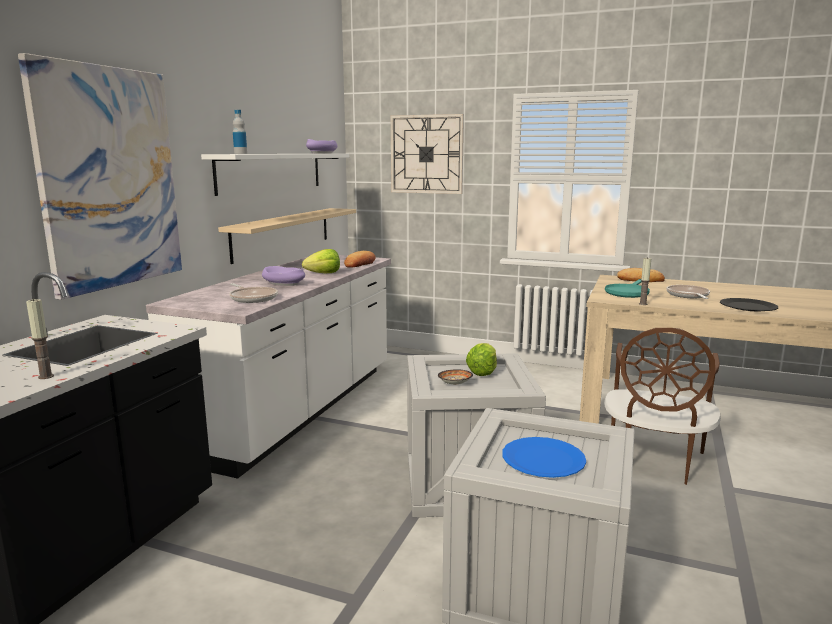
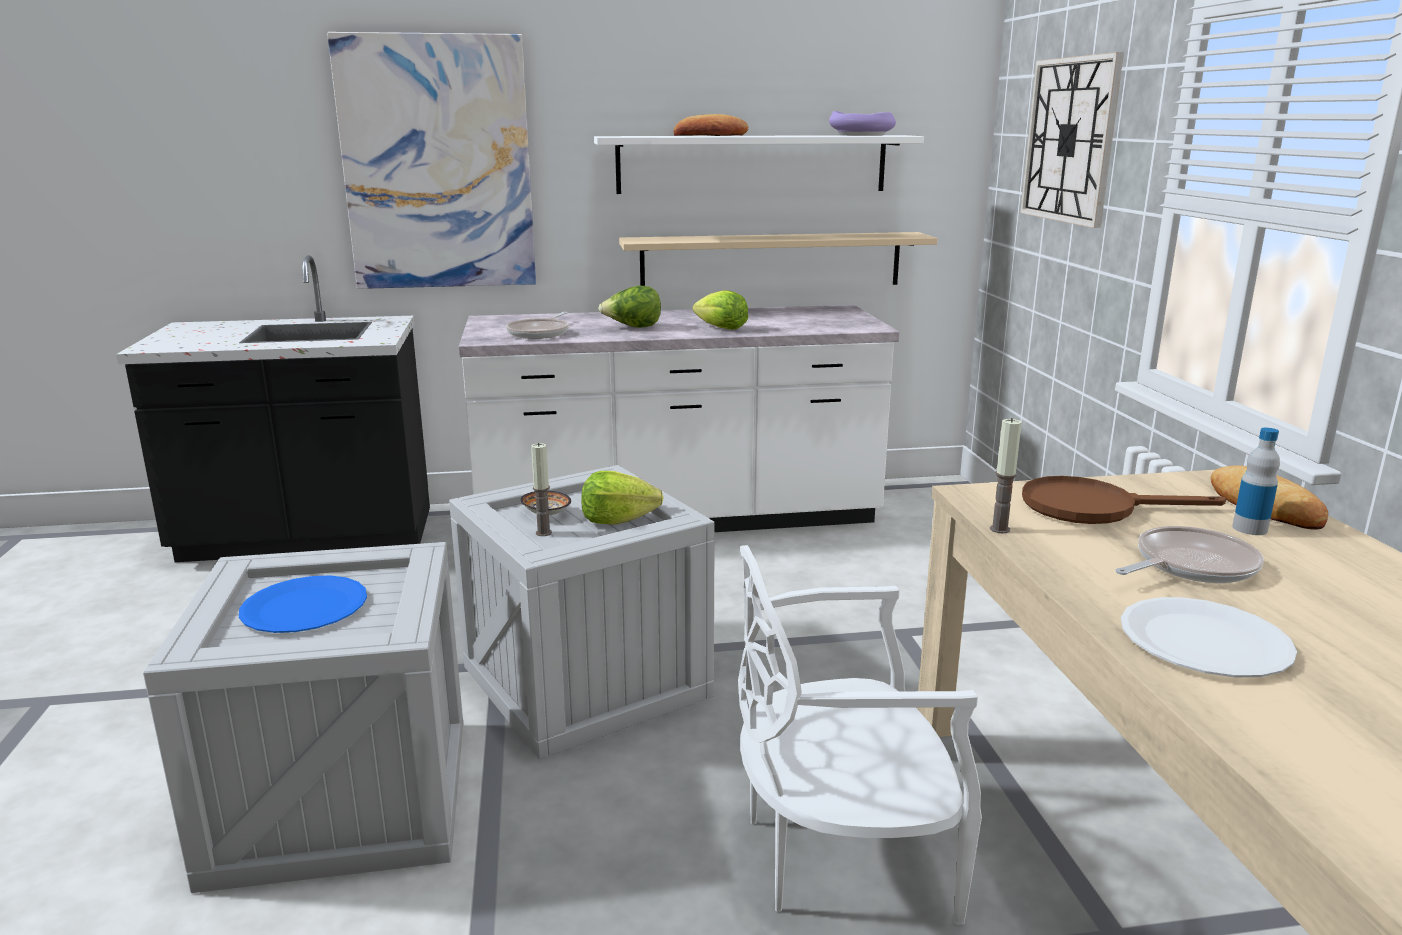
camera: 60 degrees right, 5 degrees up
candle [26,298,54,379] -> candle moved to [531,443,552,536]
bottle [233,110,247,154] -> bottle moved to [1232,427,1280,535]
purple bowl [262,266,305,286] -> lettuce [598,286,661,328]
bread [344,251,376,268] -> bread moved to [673,114,749,136]
brown chair [604,328,721,485] -> white chair [738,545,982,925]
turquoise frying pan [605,279,650,298] -> brown frying pan [1022,476,1226,524]
black plate [720,298,778,311] -> white plate [1121,597,1297,677]

